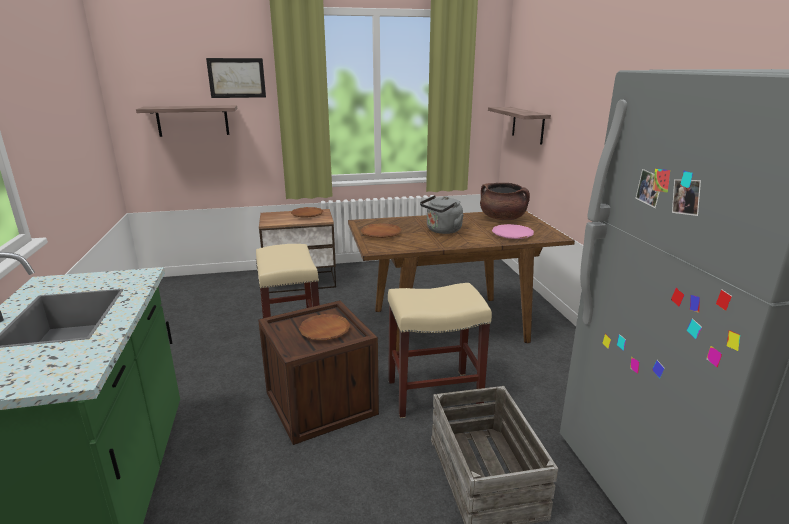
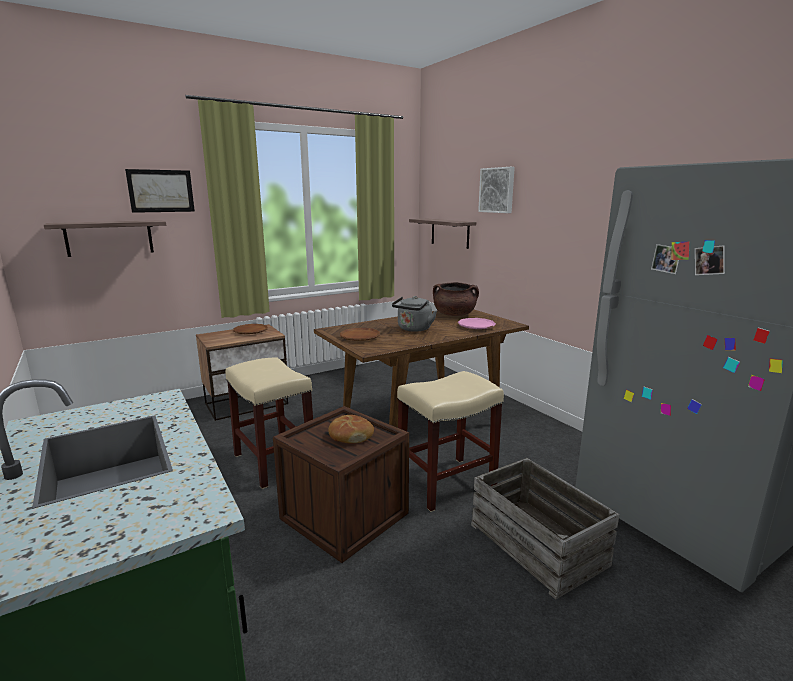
camera: 20 degrees left, 5 degrees down
brown plate [299,314,350,341] -> bread [328,415,374,444]
none -> picture [478,167,515,213]

